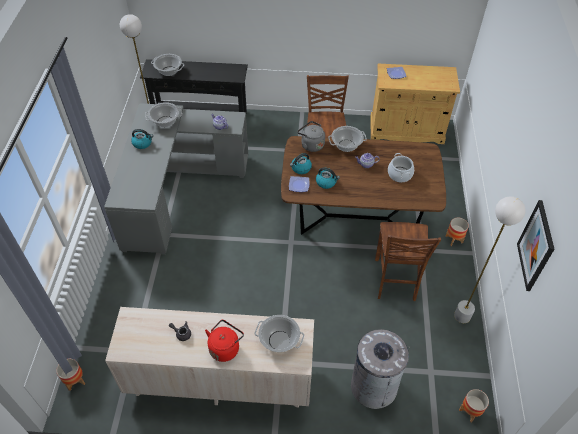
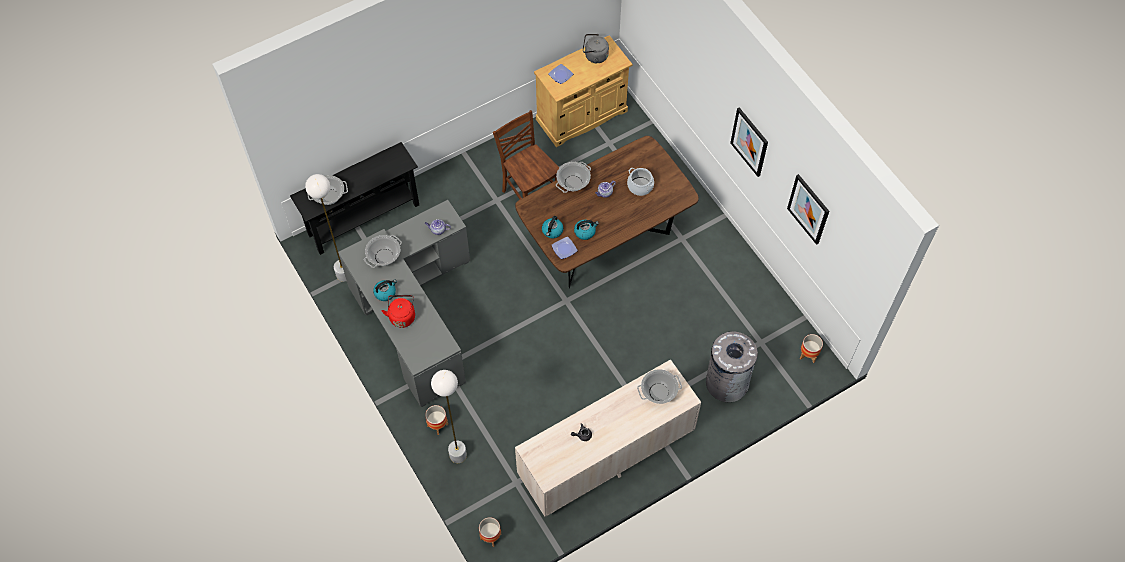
camera: 35 degrees left, 10 degrees up
red kettle [205,320,244,362] -> red kettle moved to [382,295,415,328]
grey kettle [297,121,325,152] -> grey kettle moved to [583,34,609,63]
brown chair [375,222,441,301] -> none
planter [446,218,469,246] -> planter moved to [425,405,448,435]
white floor lamp [454,196,526,323] -> white floor lamp moved to [431,370,467,463]
none -> picture [730,107,768,177]

